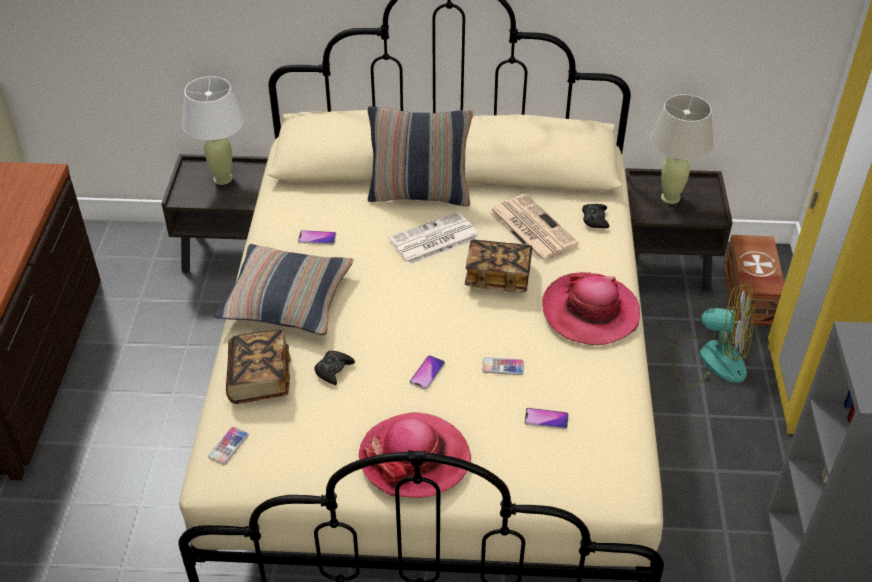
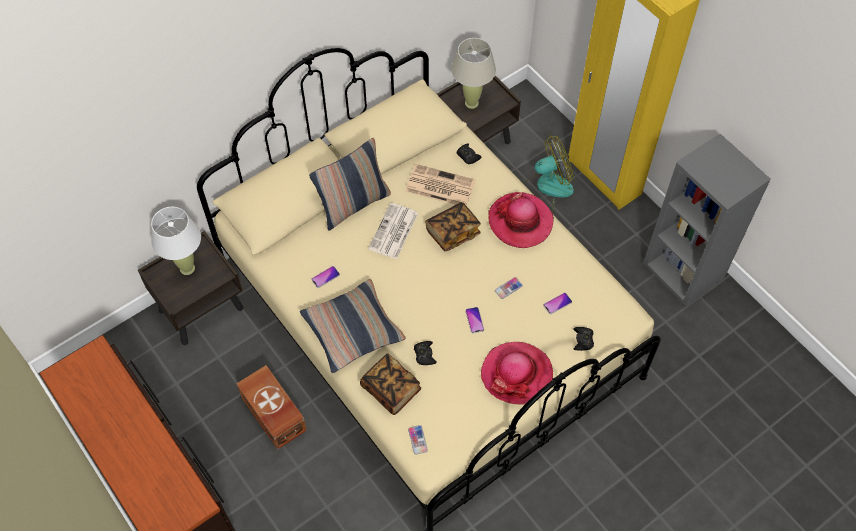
camera: 40 degrees left, 15 degrees up
brown storage box [724,235,784,326] -> brown storage box moved to [236,365,307,450]
none -> black game controller [573,327,594,351]

